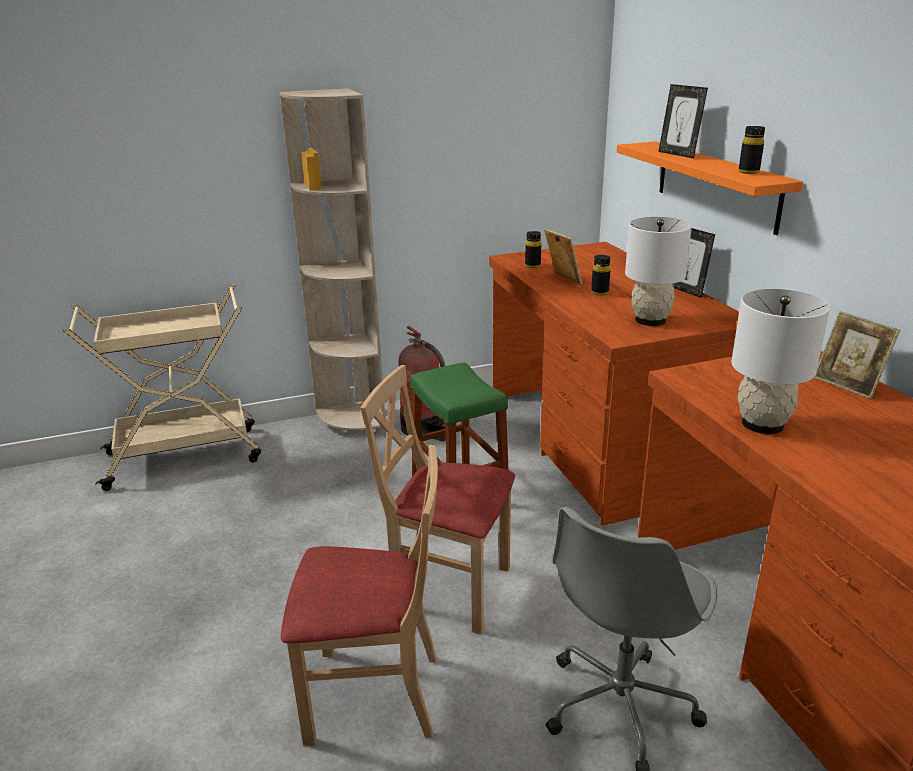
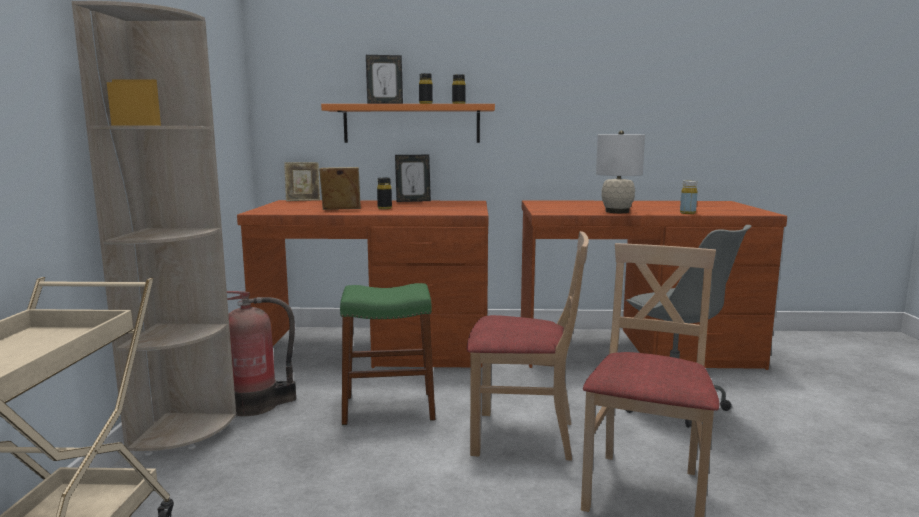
camera: 70 degrees left, 15 degrees down
beige chair [361,365,515,634] -> beige chair turned 120 degrees counterclockwise [467,231,589,461]
black bottle [525,231,541,268] -> black bottle moved to [419,73,433,104]
white table lamp [625,217,692,326] -> none
picture frame [814,311,900,399] -> picture frame moved to [284,162,320,201]
none -> yellow bottle [680,180,698,214]

